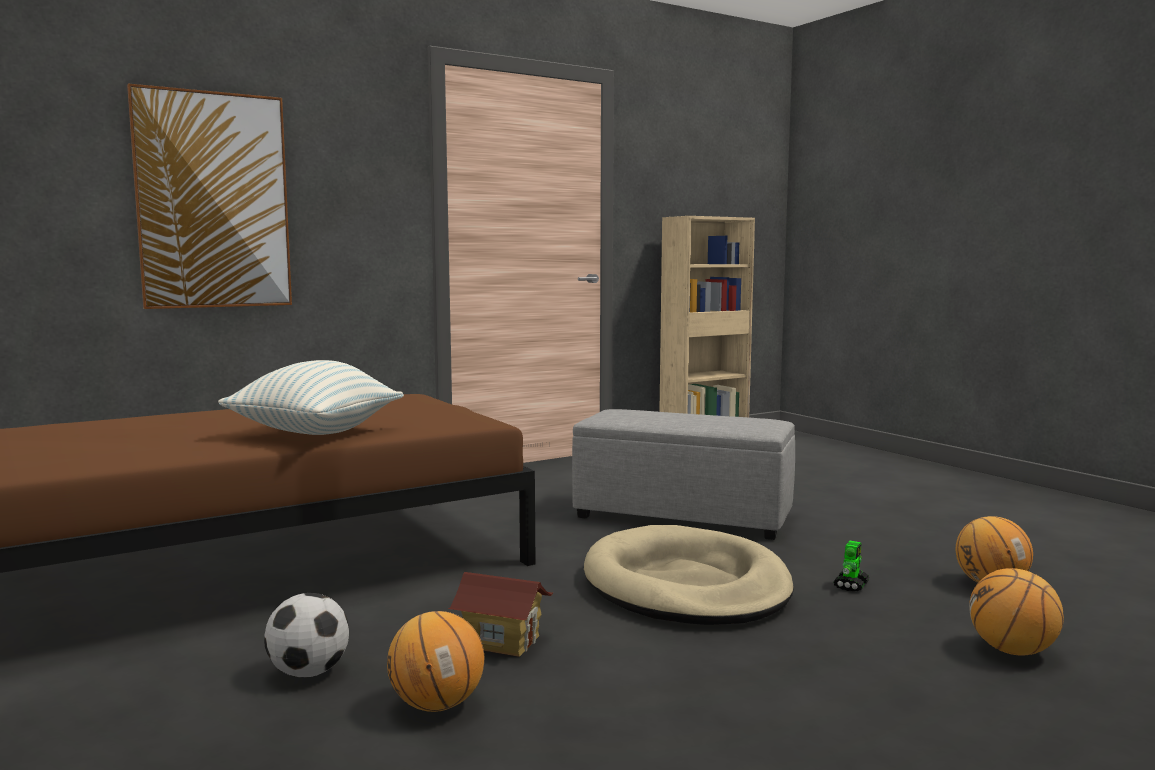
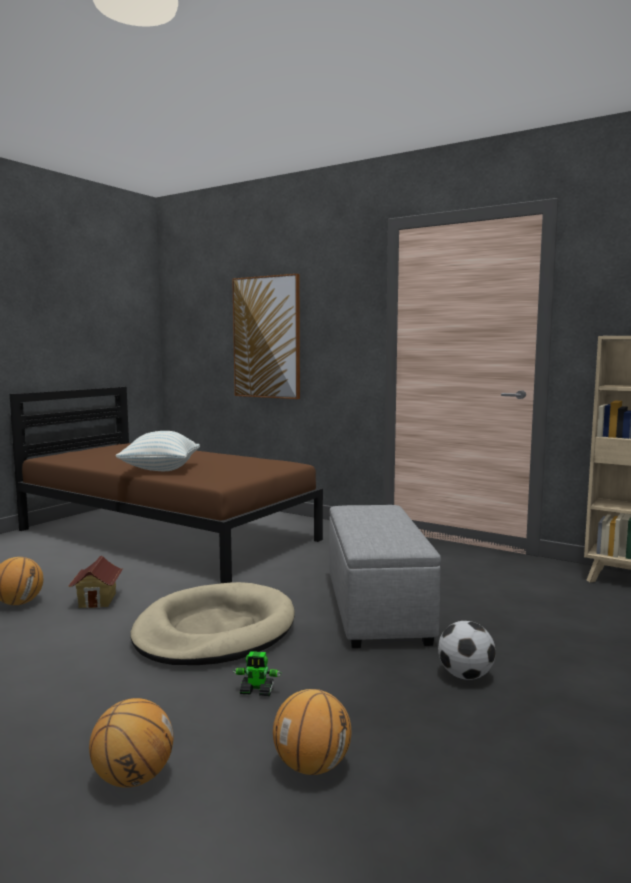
camera: 65 degrees right, 0 degrees up
football [264,593,349,678] -> football moved to [438,621,495,680]

